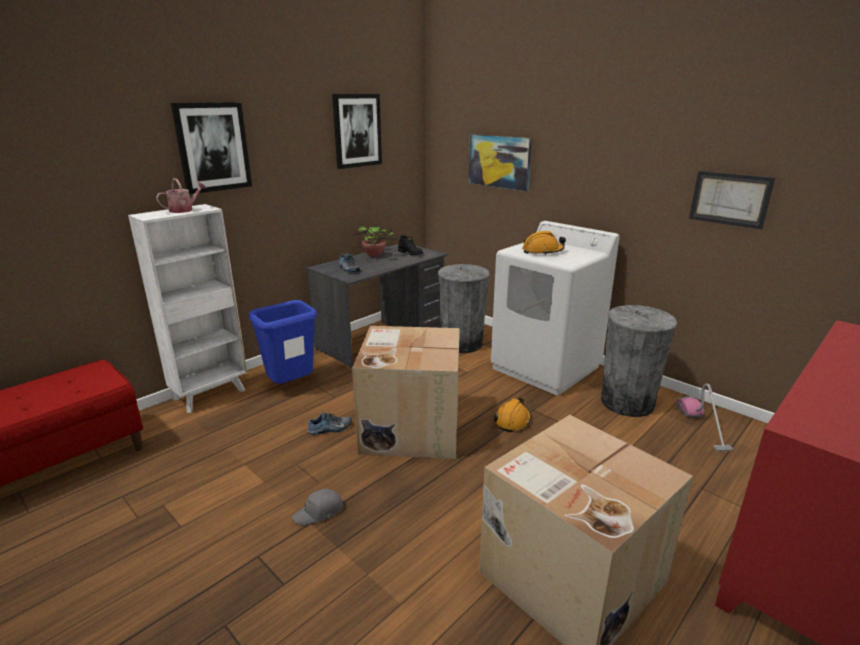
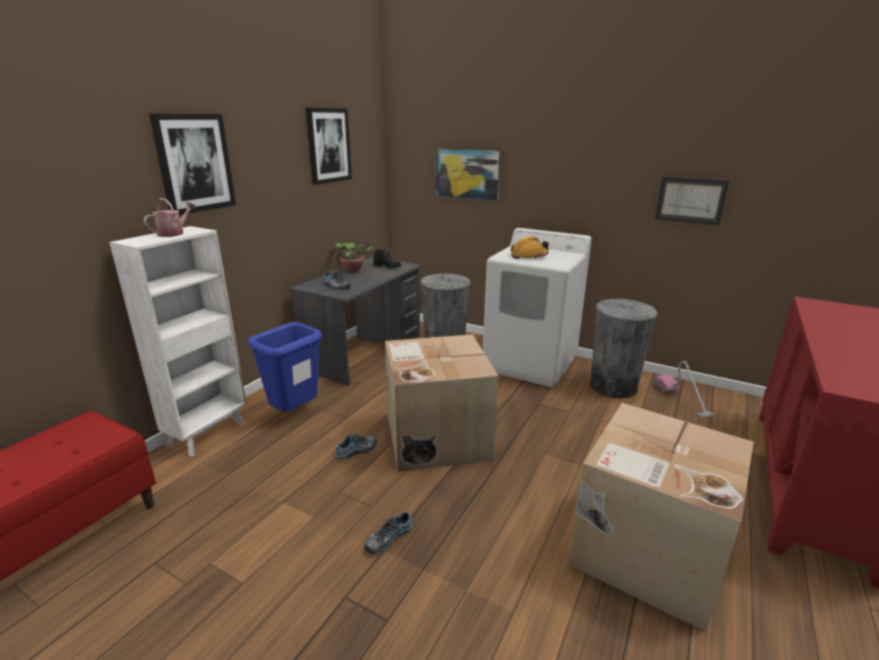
camera: 15 degrees left, 0 degrees up
grey cap [292,489,344,526] -> shoe [364,512,413,554]
orange hard hat [494,397,531,432] -> none

